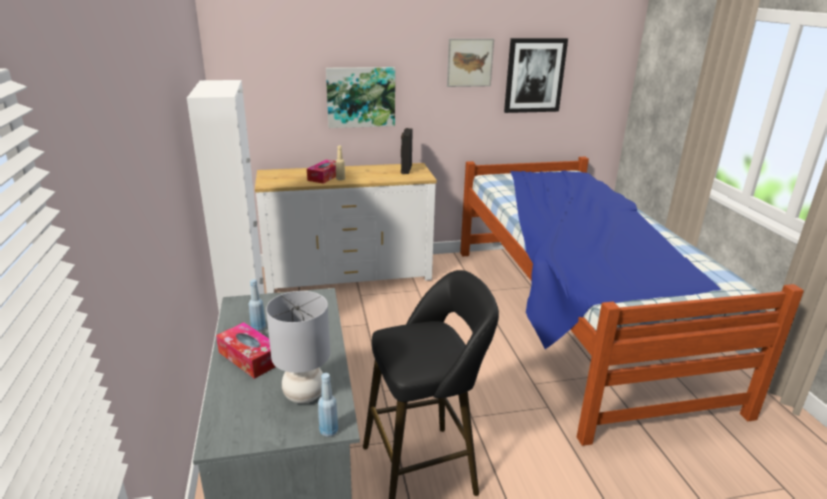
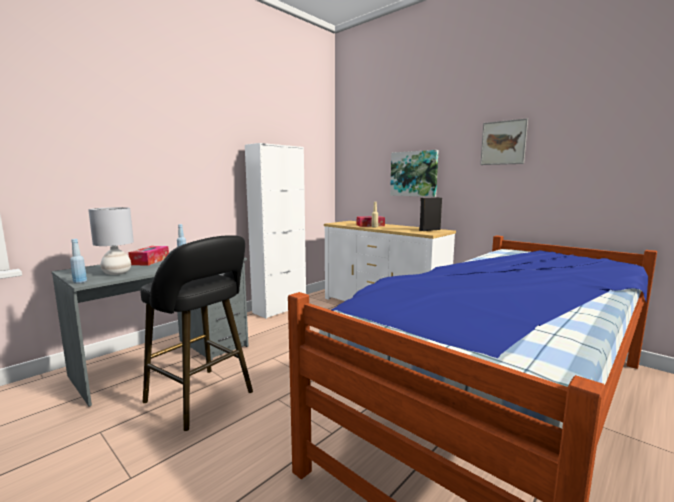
camera: 55 degrees right, 15 degrees down
picture [504,38,568,113] -> none

